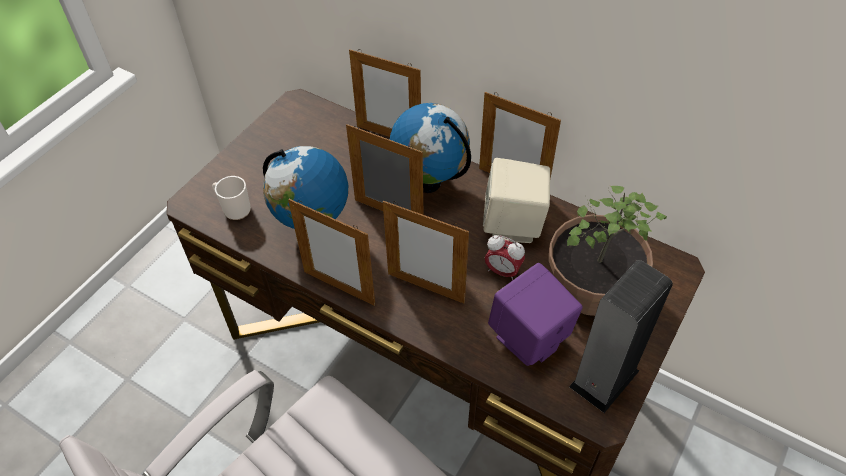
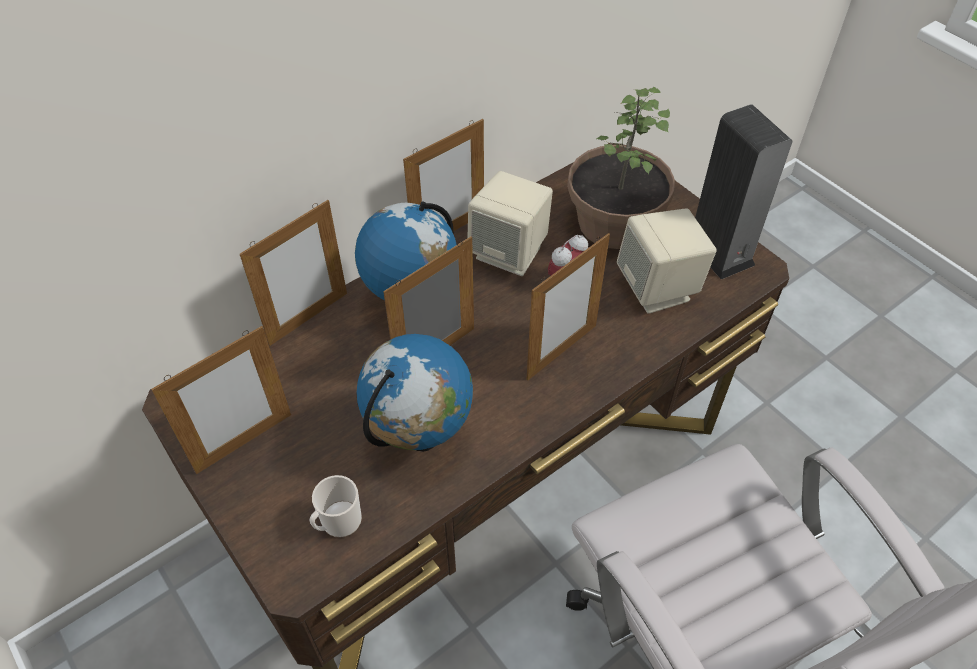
camera: 70 degrees left, 0 degrees up
picture frame [288,199,375,306] -> picture frame moved to [151,326,291,474]
purple speaker [488,263,583,366] -> beige speaker [617,209,717,314]

